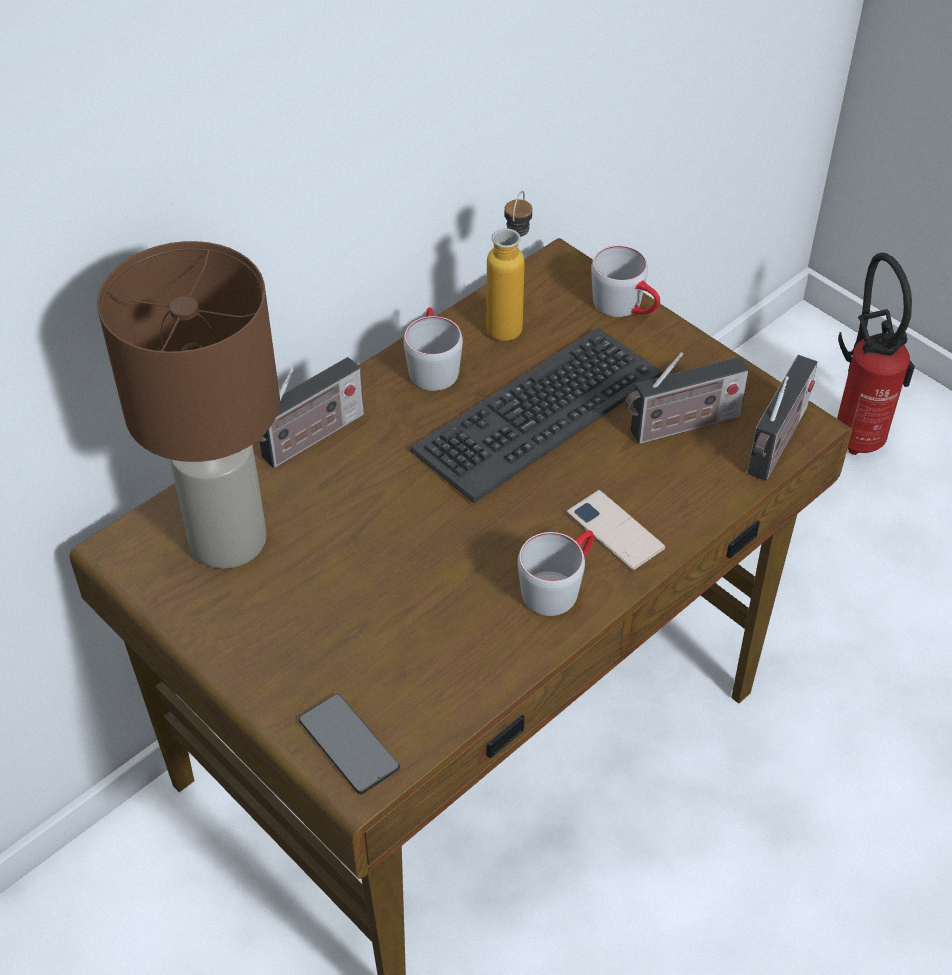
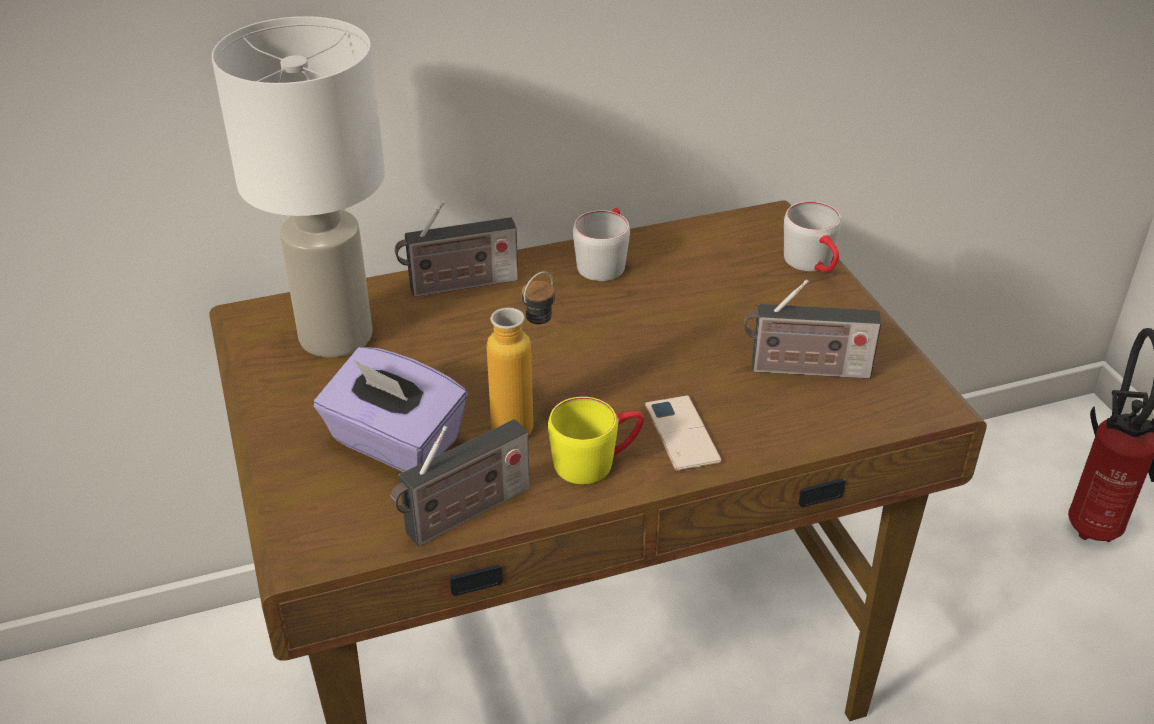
camera: 25 degrees right, 10 degrees down
brown table lamp [97,241,280,569] -> white table lamp [212,16,385,358]
phone [299,694,400,794] -> none
keyboard [410,328,663,503] -> none
bottle [486,191,533,341] -> bottle moved to [487,272,555,435]
grey mug [518,530,594,616] -> yellow mug [548,397,644,484]
radio [747,355,817,481] -> radio moved to [390,419,530,546]
none -> purple tissue box [314,347,467,472]

